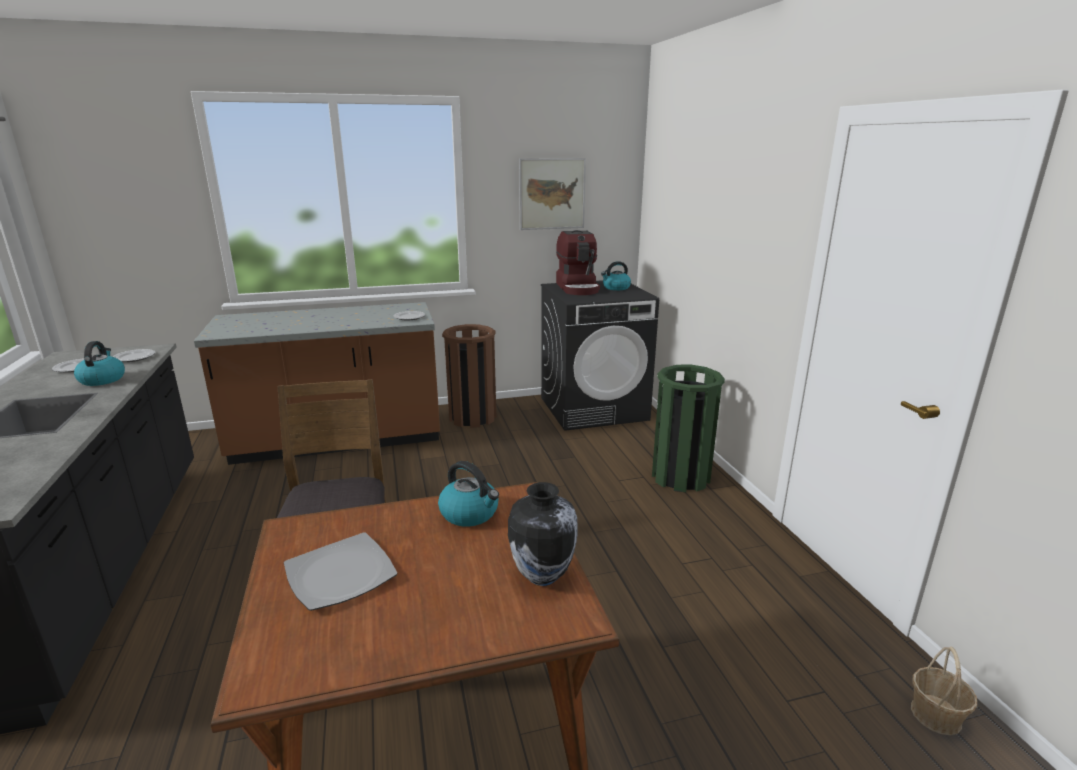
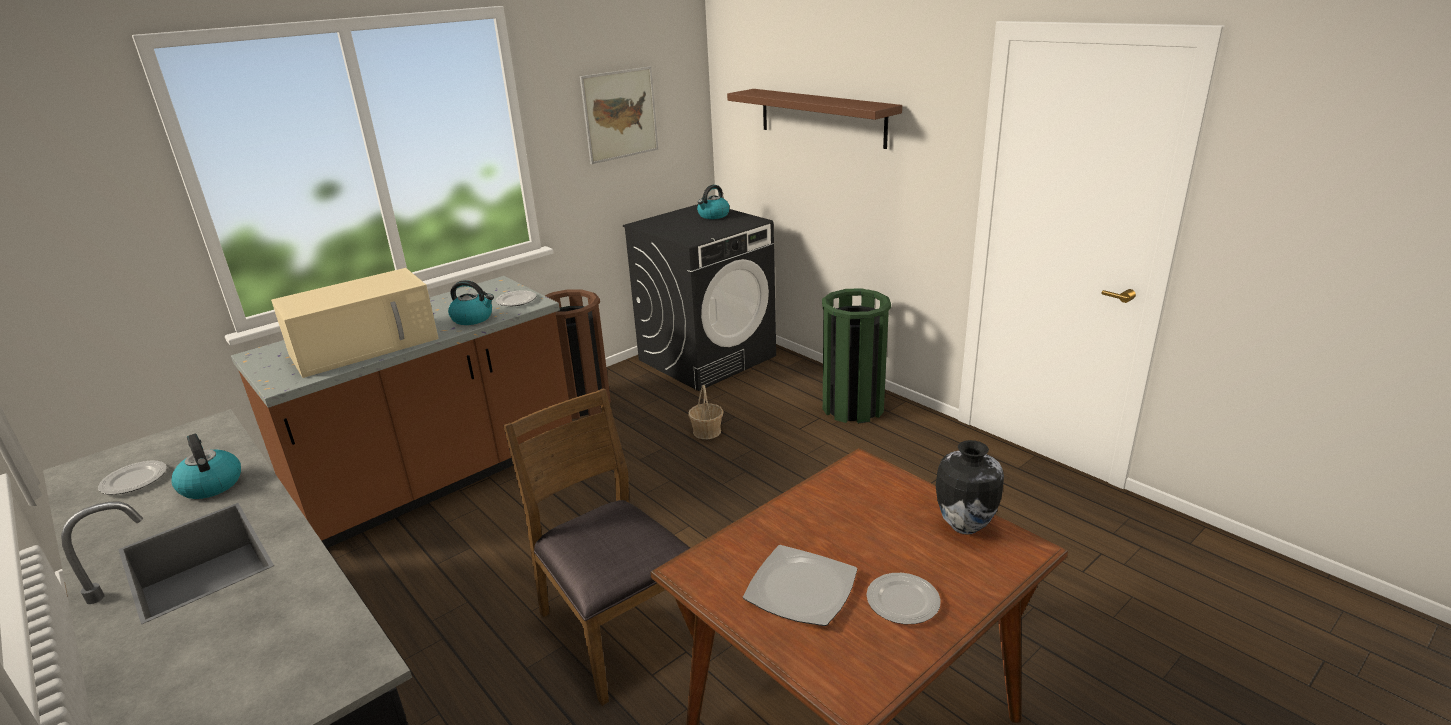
camera: 25 degrees left, 5 degrees up
plate [113,349,155,362] -> plate moved to [866,573,941,624]
kettle [438,461,499,527] -> kettle moved to [448,280,494,325]
coffee machine [556,230,600,295] -> none
basket [911,646,978,735] -> basket moved to [688,385,724,439]
none -> beige microwave [271,268,439,378]
none -> brown shelf [727,89,902,149]

